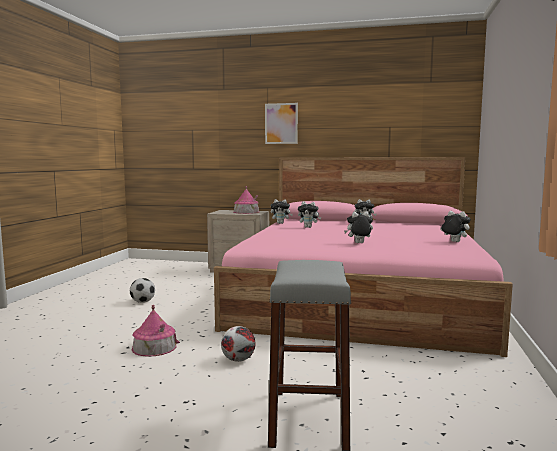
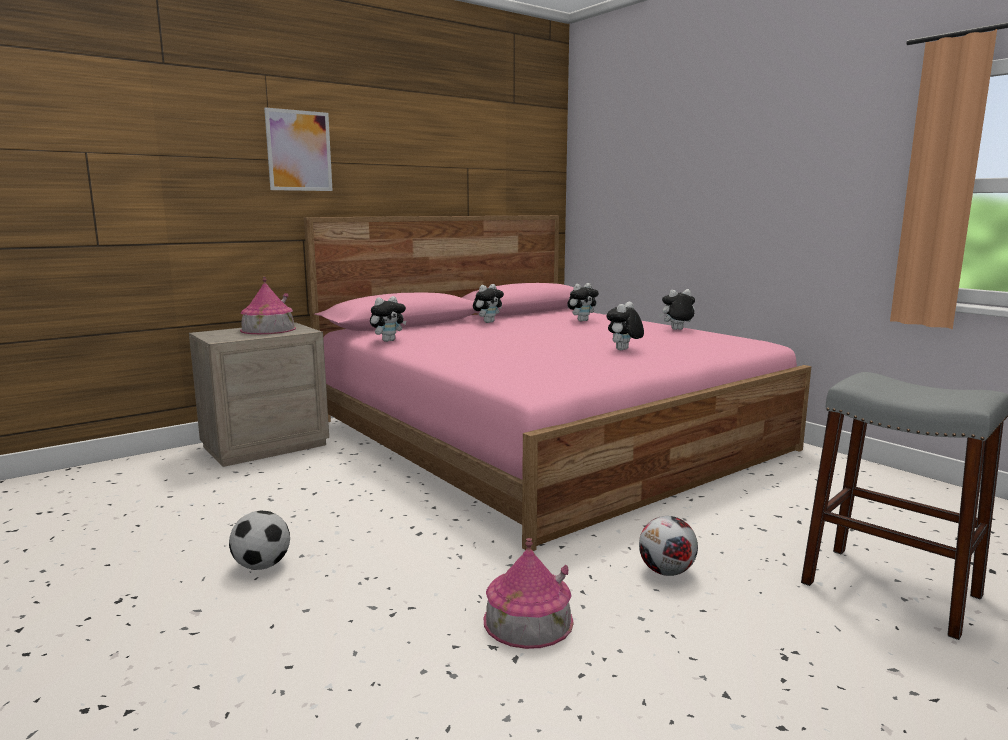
camera: 50 degrees left, 5 degrees up
plush toy [298,201,321,228] -> plush toy moved to [567,283,599,322]

